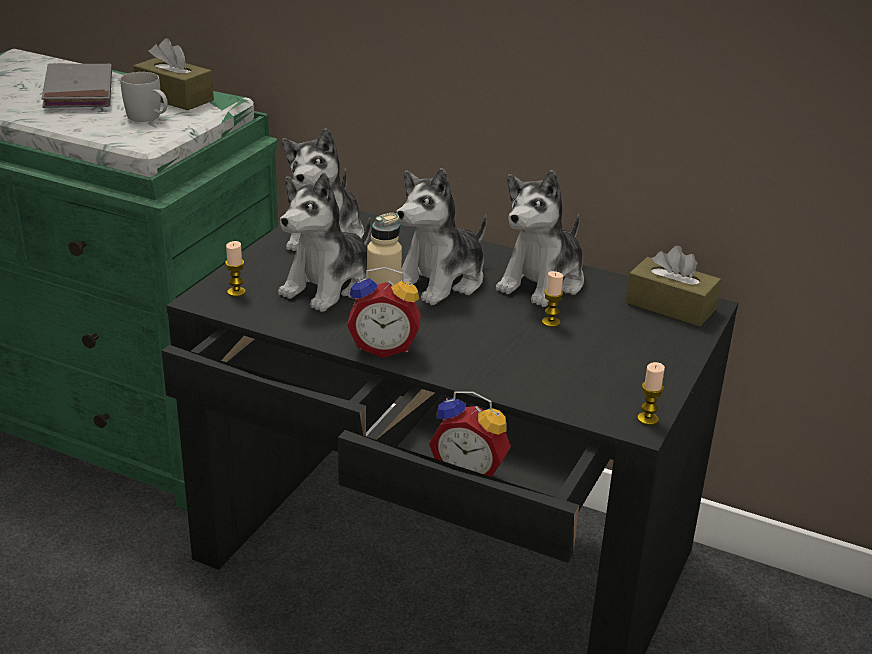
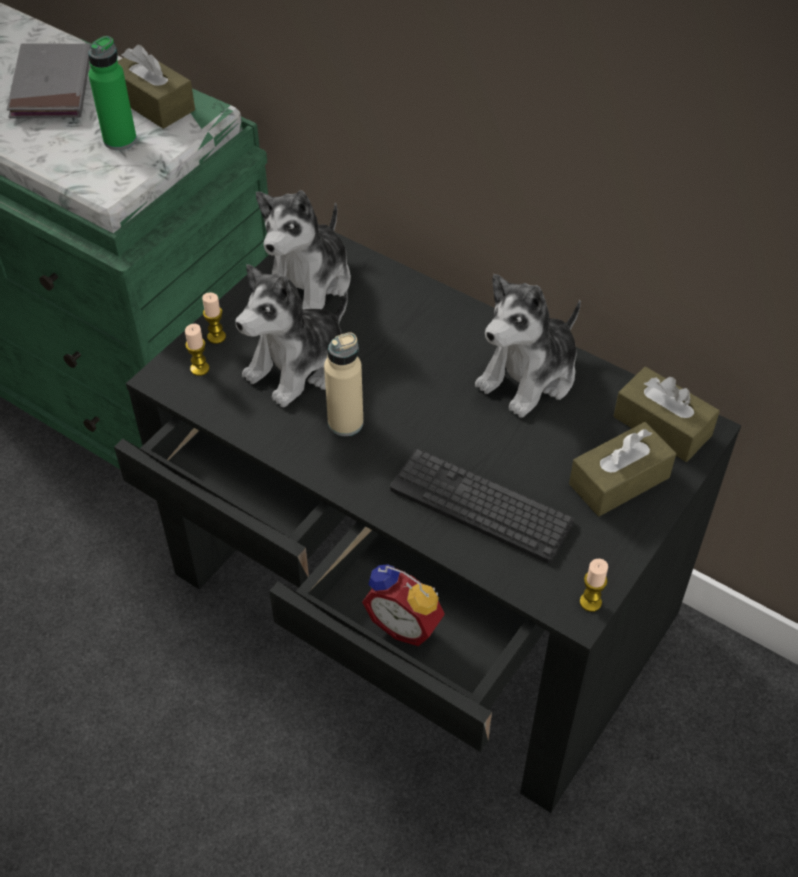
camera: 10 degrees right, 20 degrees up
white mug [120,72,168,122] -> green bottle [88,36,137,150]
alarm clock [347,267,421,358] -> none
plush toy [396,168,487,305] -> none
candle [542,271,563,327] -> candle moved to [202,293,226,344]
none -> keyboard [390,449,574,563]
none -> brown tissue box [569,422,676,516]

